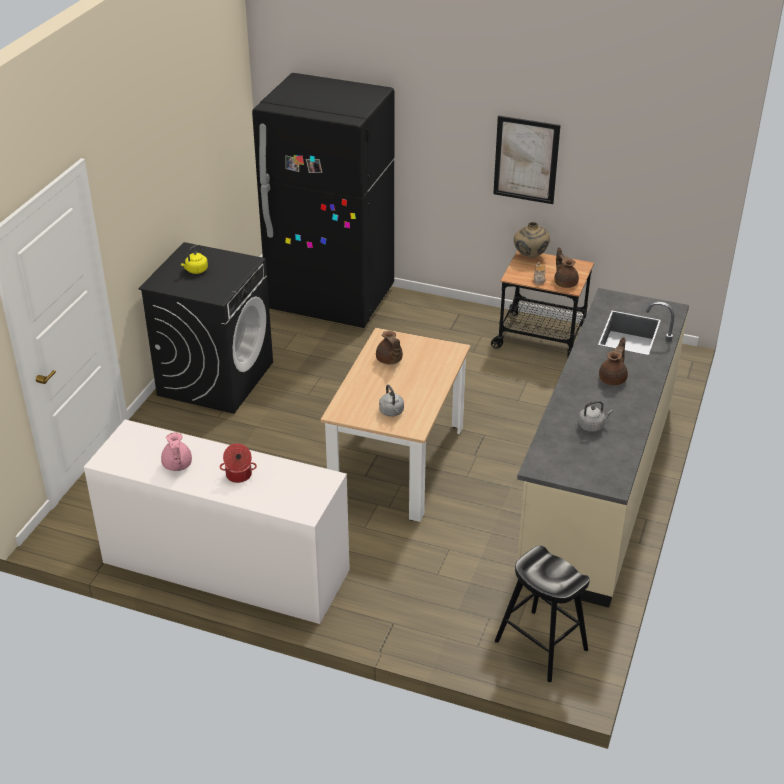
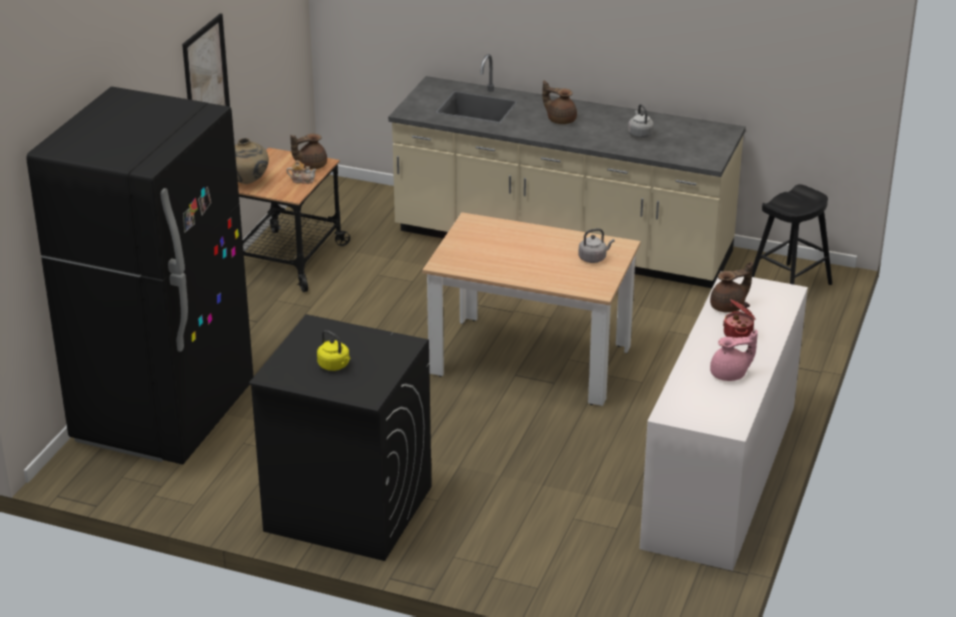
camera: 90 degrees left, 5 degrees down
brown teapot [376,331,403,364] -> brown teapot moved to [710,261,753,313]

